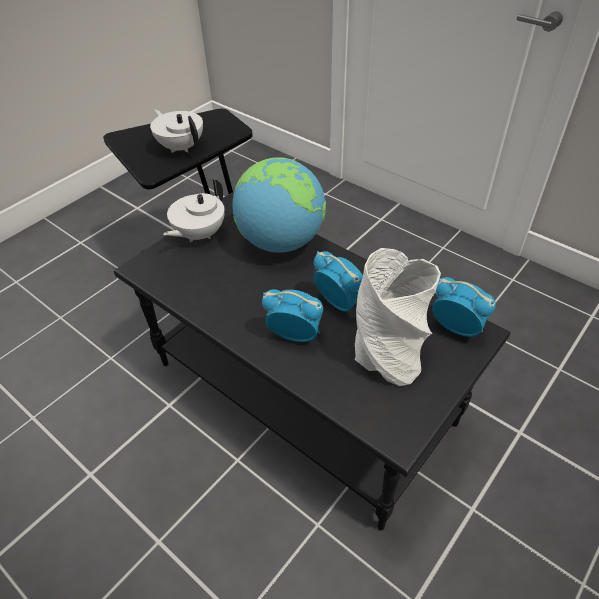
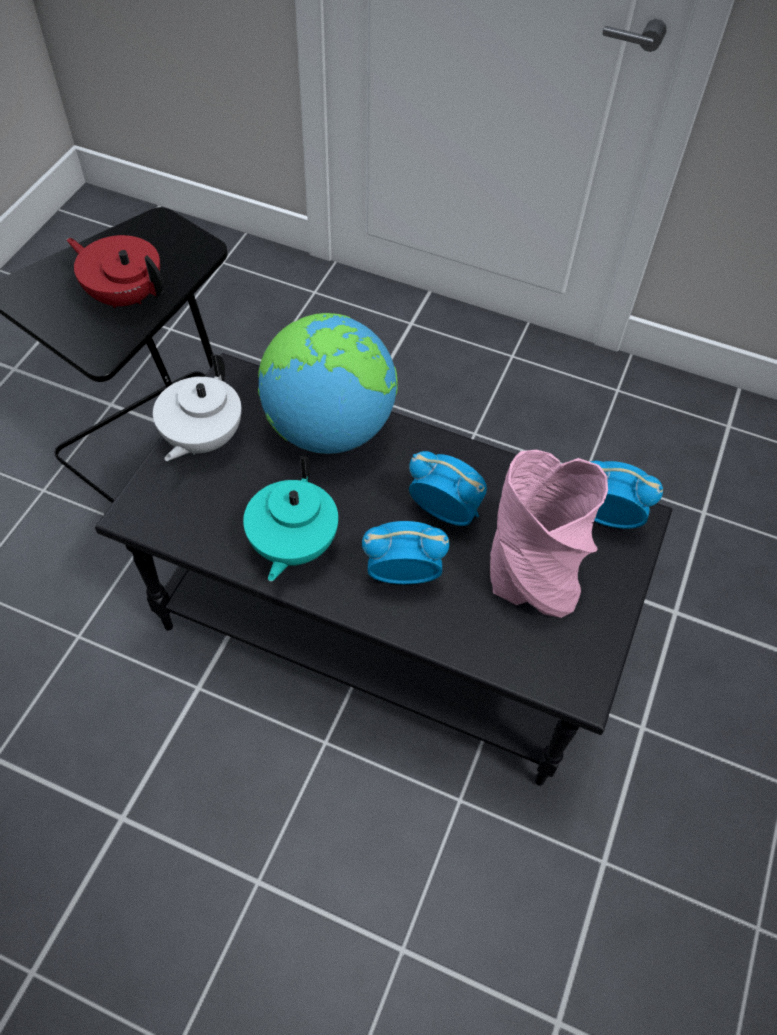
camera: 20 degrees left, 10 degrees up
white teapot [150,109,203,153] -> red teapot [67,235,164,308]
white vase [355,248,441,386] -> pink vase [490,450,608,618]
none -> turquoise teapot [243,456,338,581]

